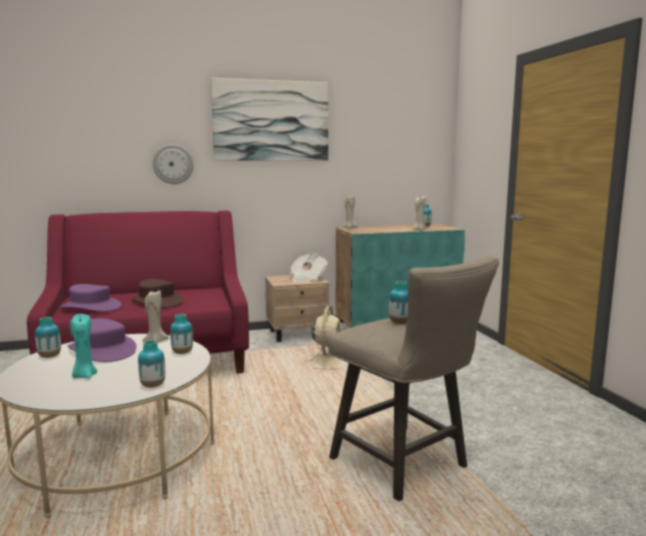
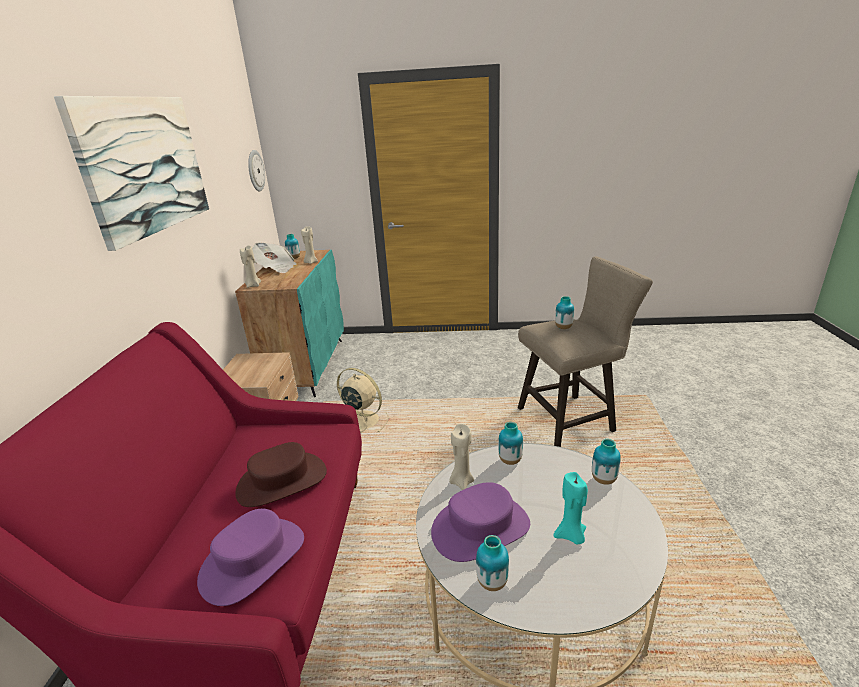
camera: 70 degrees left, 15 degrees up
wall clock [153,144,194,184] -> wall clock moved to [248,150,265,191]
newspaper [290,253,328,283] -> newspaper moved to [252,242,297,273]

